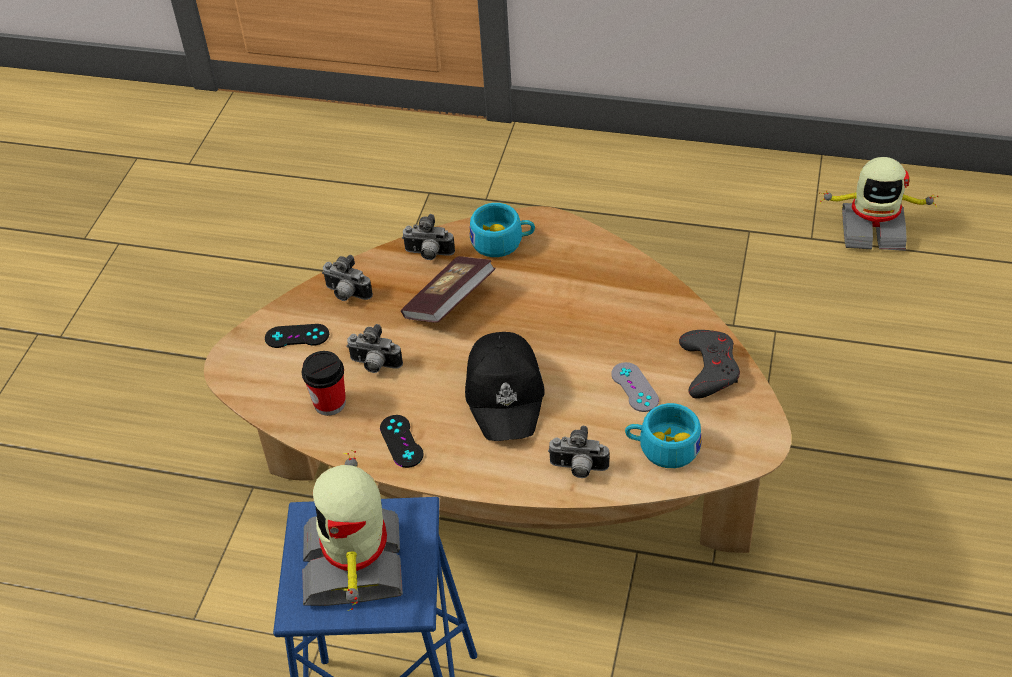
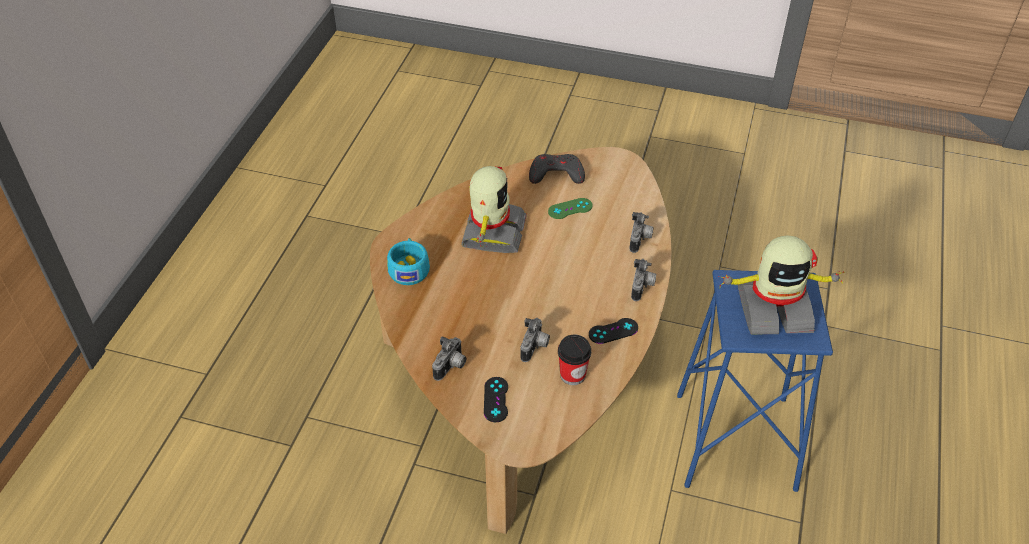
camera: 90 degrees left, 0 degrees up
book [401,256,496,323] -> none
camera [402,214,455,260] -> camera moved to [631,259,656,301]
black cap [465,332,545,441] -> none
grey game controller [611,362,659,412] -> green game controller [548,198,593,219]
turquoise cup [625,403,702,468] -> none
toy robot [819,157,938,251] -> toy robot moved to [461,166,527,253]

